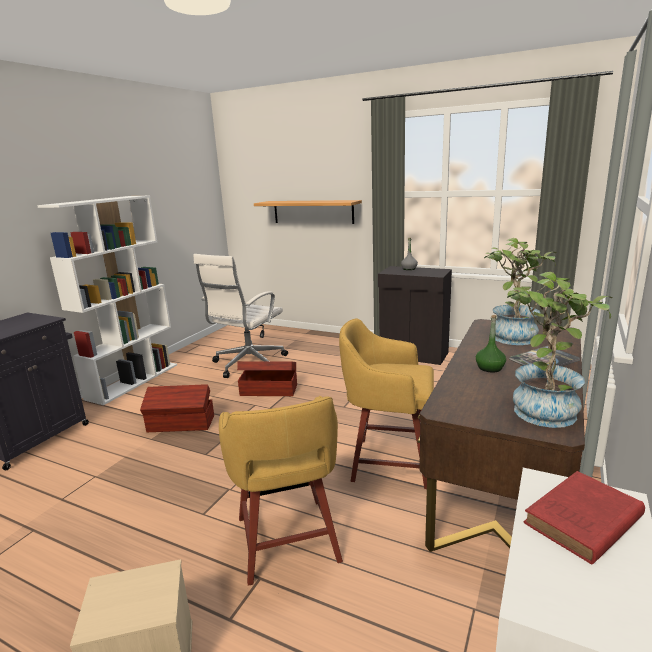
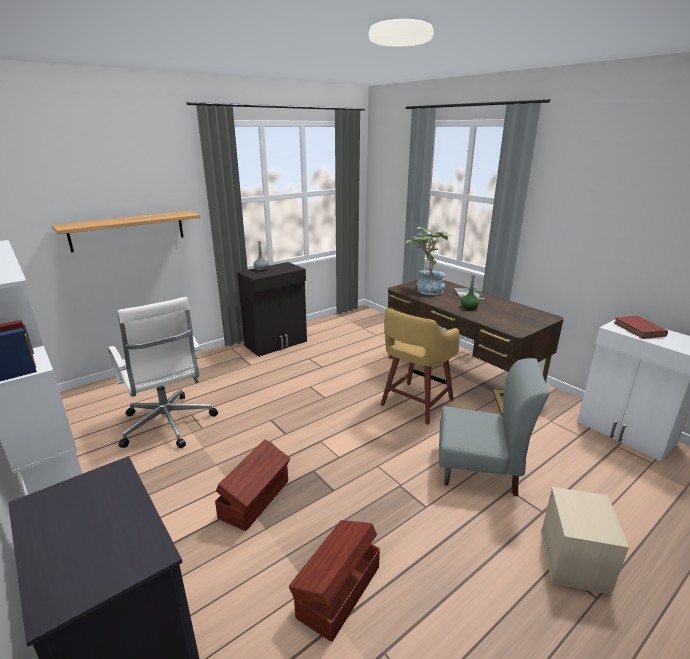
camera: 65 degrees left, 5 degrees up
yellow stool [219,396,343,586] -> grey chair [439,358,549,496]
brown storage box [237,361,297,396] -> brown storage box moved to [289,520,380,642]
potted plant [507,272,613,428] -> none

